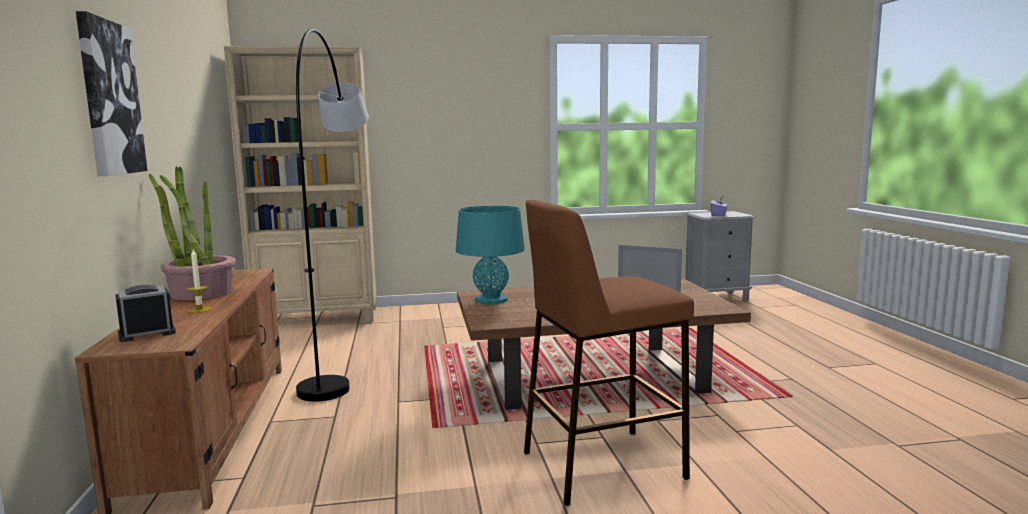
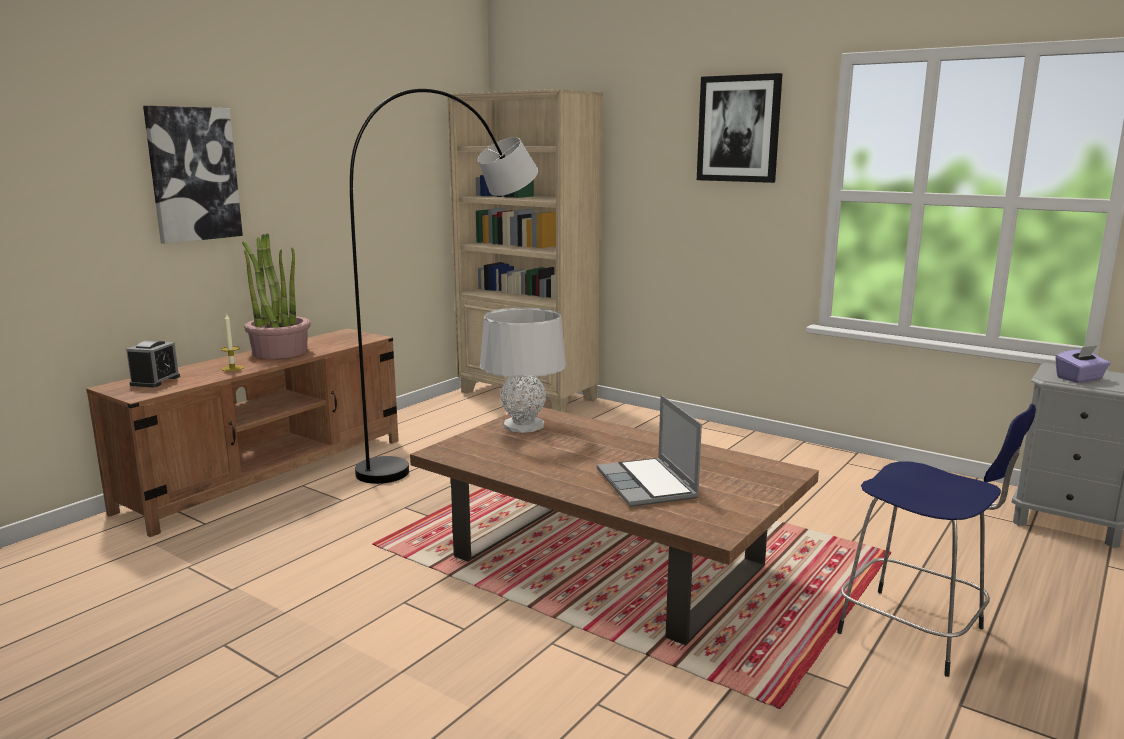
camera: 45 degrees right, 5 degrees up
alarm clock [115,285,176,342] -> alarm clock turned 90 degrees clockwise [126,340,180,387]
turquoise table lamp [456,206,525,304] -> grey table lamp [480,307,566,433]
brown stool [524,200,694,506] -> none
none -> picture [697,73,782,183]
none -> blue stool [837,404,1036,677]

